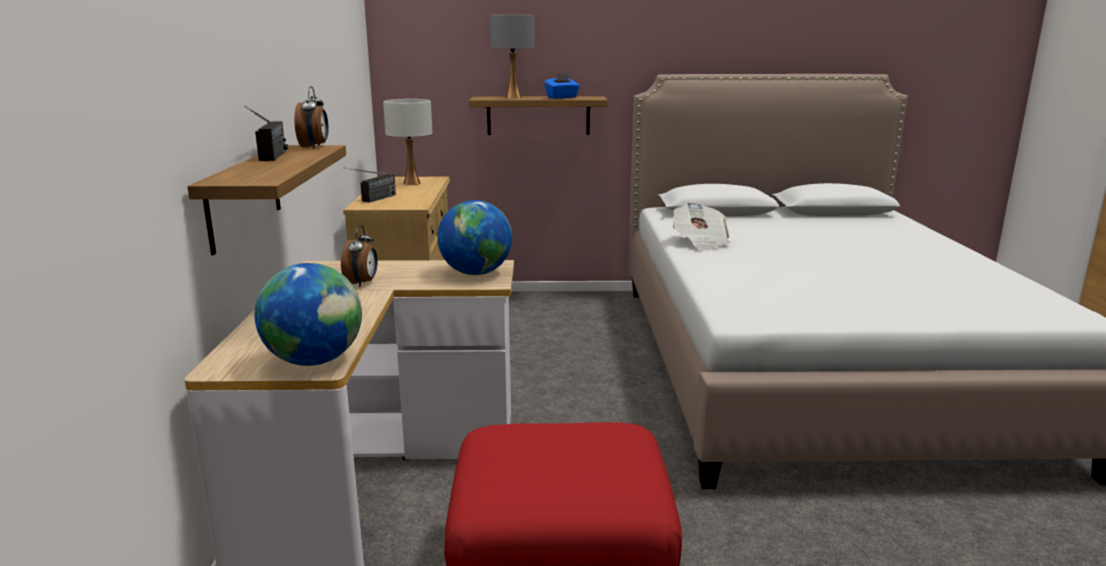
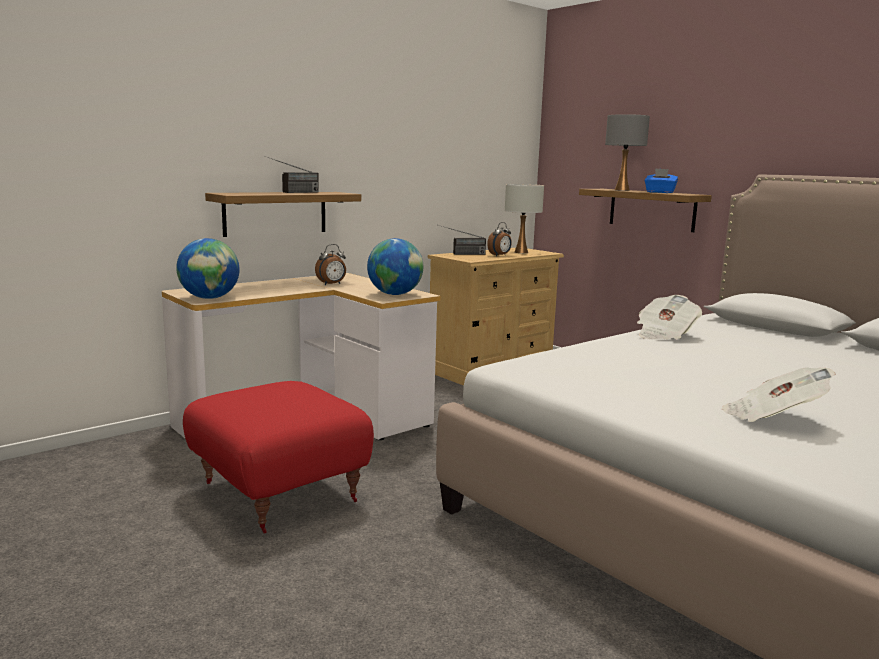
camera: 50 degrees right, 5 degrees down
alarm clock [294,86,328,149] -> alarm clock moved to [487,222,512,256]
none -> newspaper [722,367,836,422]

